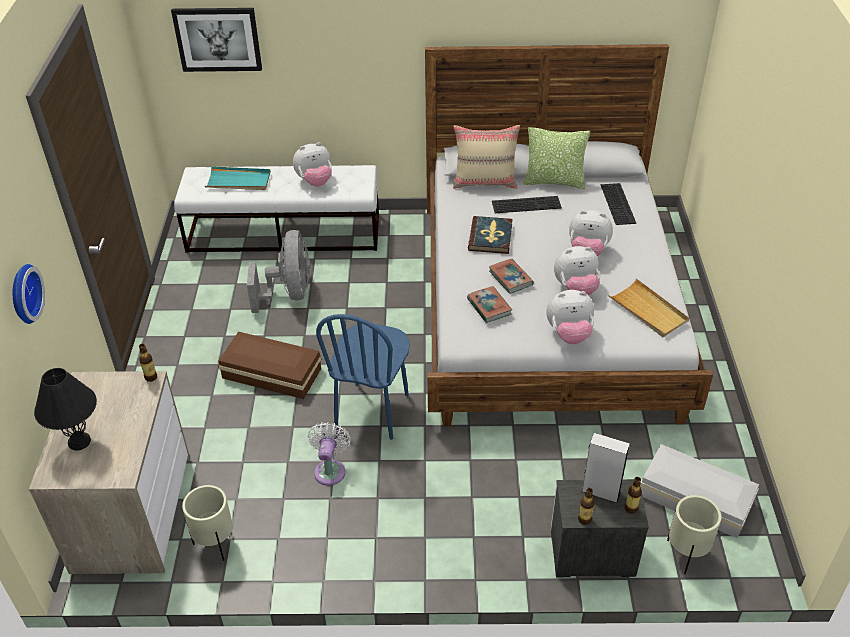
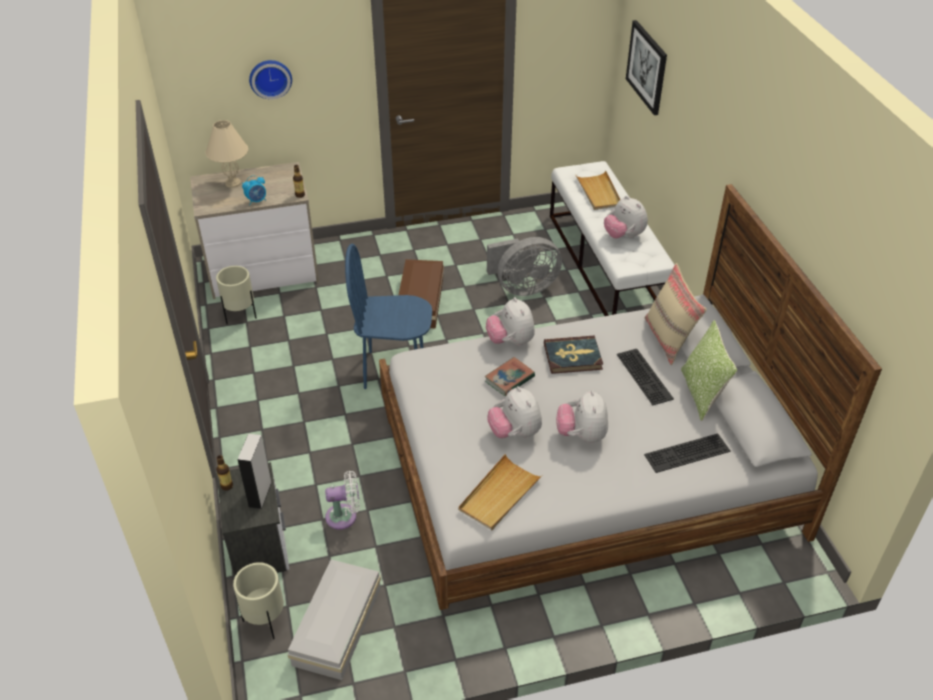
camera: 75 degrees right, 0 degrees up
black table lamp [34,368,97,450] -> beige table lamp [205,120,248,188]
turquoise tray [205,166,271,190] -> beige tray [575,171,621,210]
white fan [308,422,351,486] -> white fan moved to [325,471,360,530]
book [467,286,512,323] -> none
plush toy [546,290,594,344] -> plush toy moved to [486,297,535,346]
bottle [625,477,642,514] -> none
none -> alarm clock [242,176,266,205]

